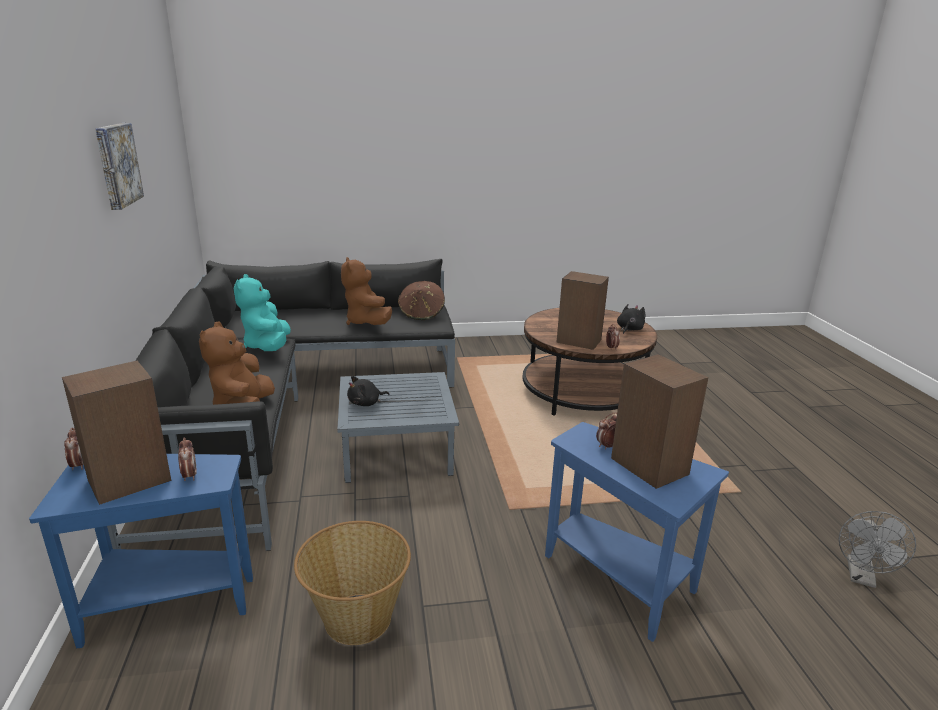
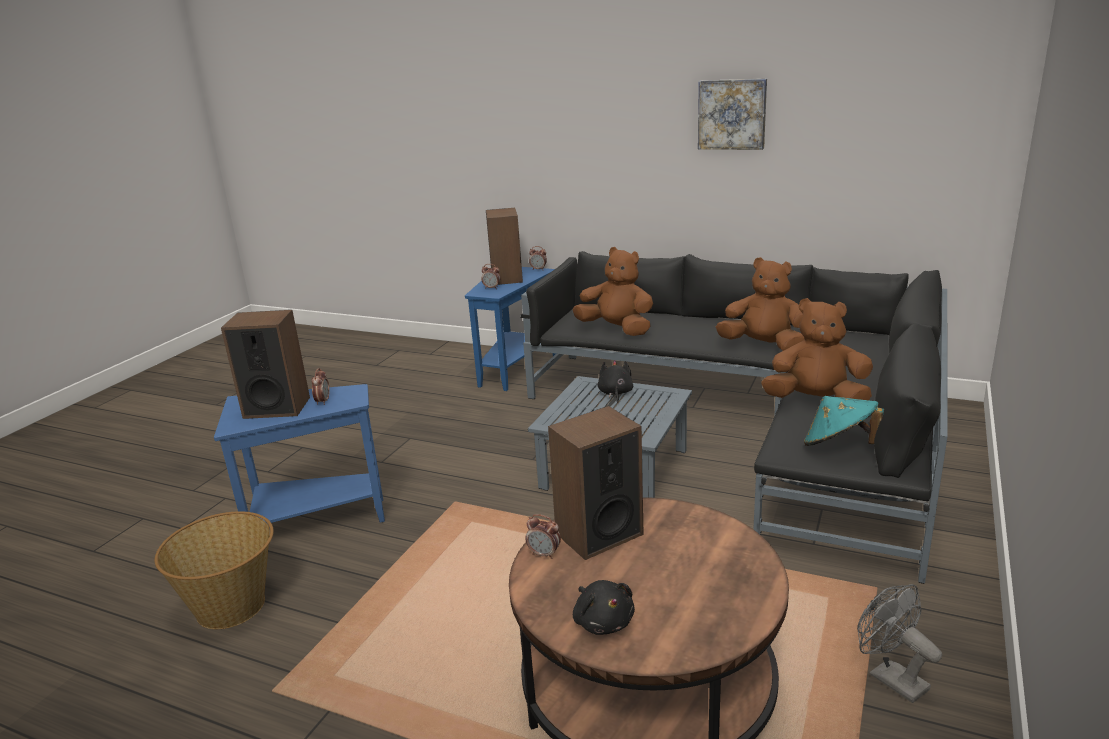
camera: 125 degrees right, 0 degrees up
turquoise plush toy [234,274,291,351] -> brown plush toy [716,257,804,351]
basket [294,521,411,645] -> basket moved to [155,511,274,629]
brown hat [398,281,445,320] -> turquoise hat [804,396,884,446]
grey fan [839,511,916,588] -> grey fan moved to [857,584,942,703]

